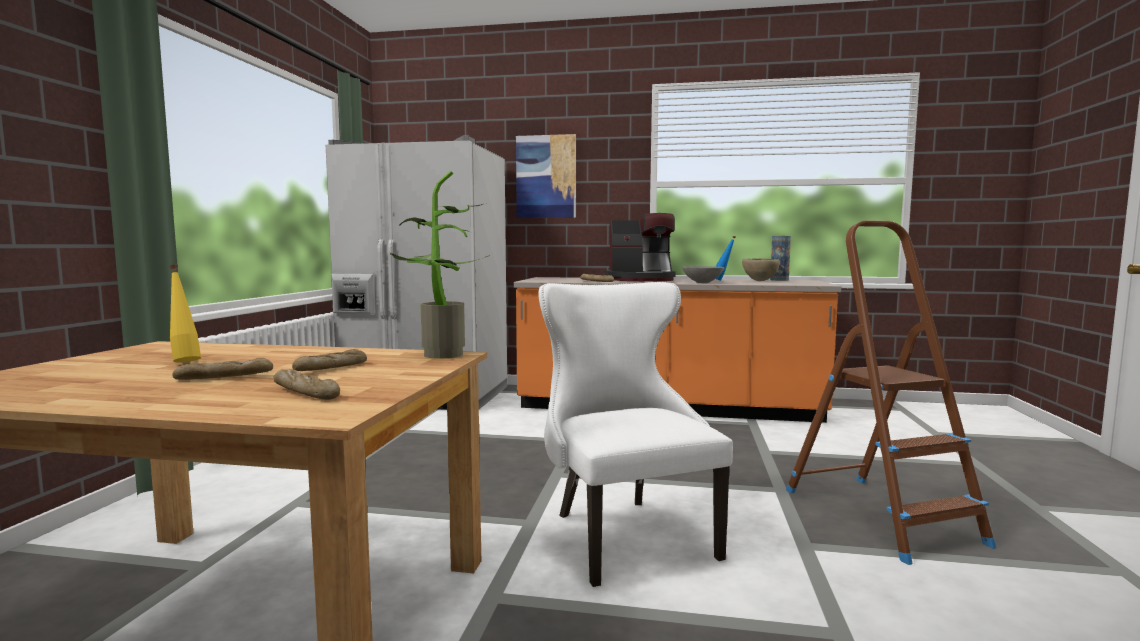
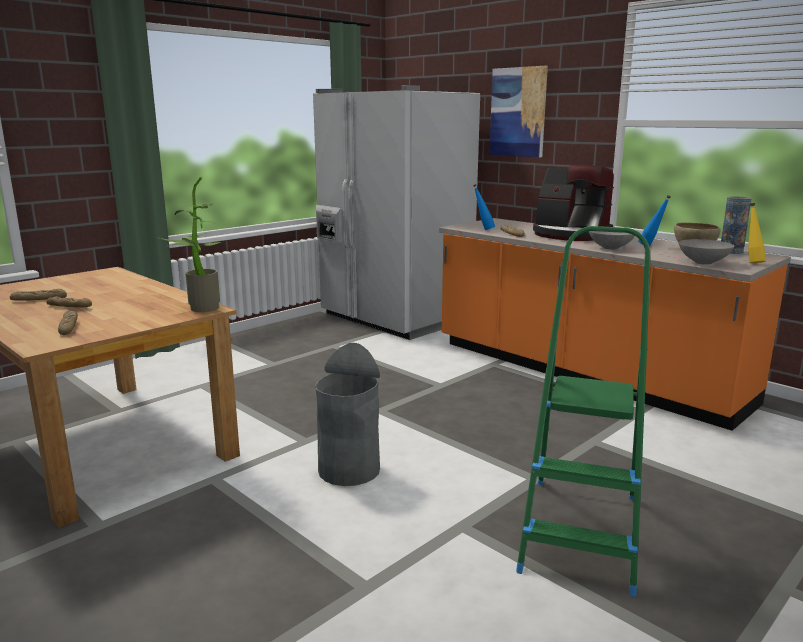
camera: 35 degrees right, 10 degrees up
yellow bottle [170,265,201,363] -> yellow bottle moved to [748,203,766,263]
bread [292,349,367,371] -> bread moved to [10,289,67,301]
white chair [538,282,733,587] -> grey trash can [315,343,380,486]
brown step ladder [786,220,996,565] -> green step ladder [516,226,650,597]
none -> blue bottle [473,184,495,230]
none -> grey bowl [679,239,734,265]

